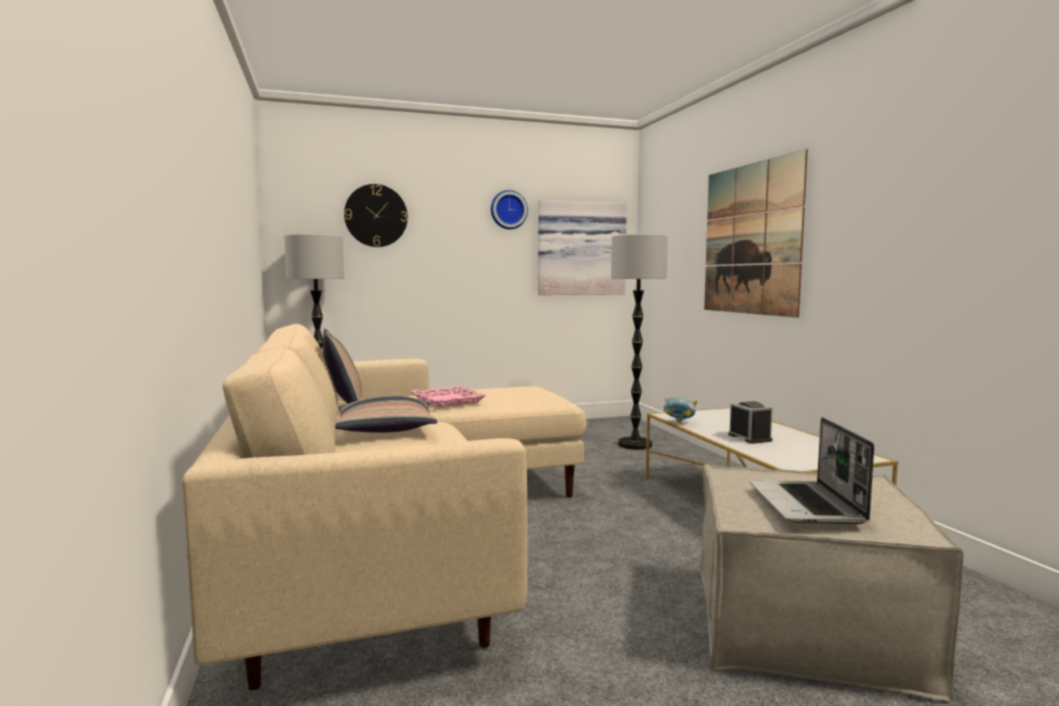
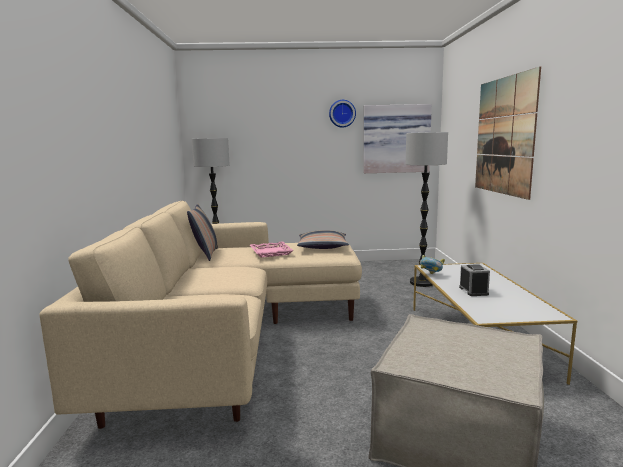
camera: 15 degrees right, 5 degrees up
pillow [335,396,438,433] -> pillow moved to [297,230,349,249]
wall clock [344,184,408,247] -> none
laptop [750,417,874,524] -> none

